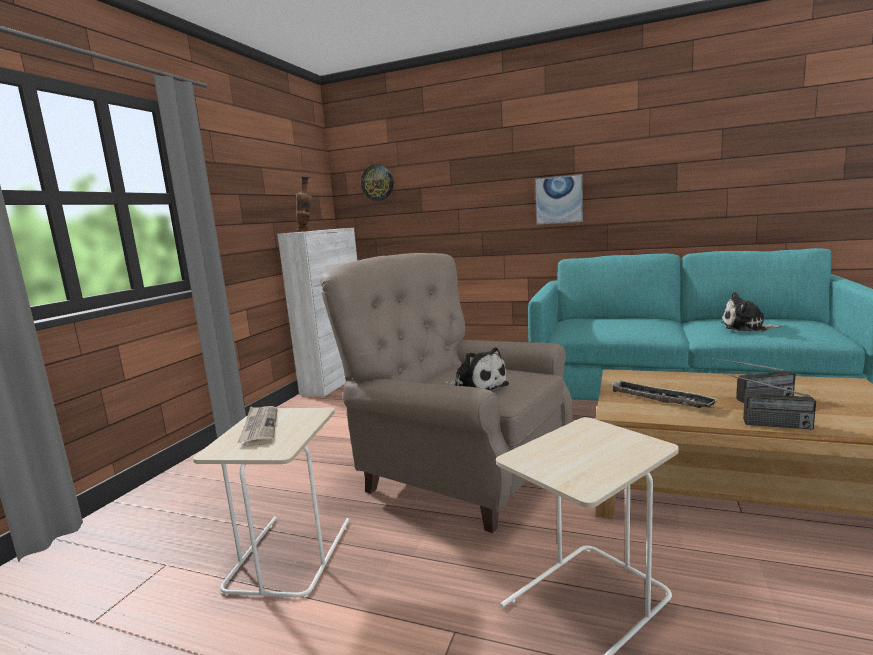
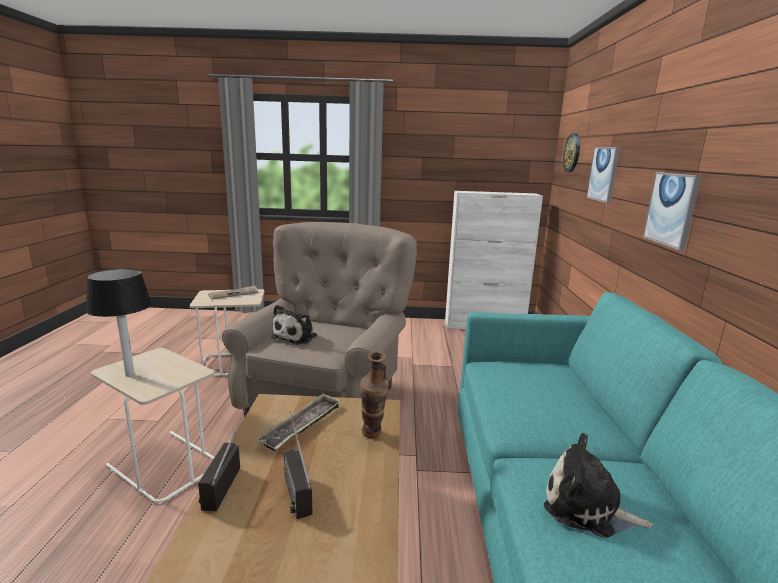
camera: 70 degrees right, 5 degrees up
vase [296,176,312,231] -> vase moved to [360,351,389,438]
plush toy [721,292,781,331] -> plush toy turned 60 degrees counterclockwise [544,433,653,538]
none -> table lamp [86,268,152,377]
none -> picture [586,147,620,203]

